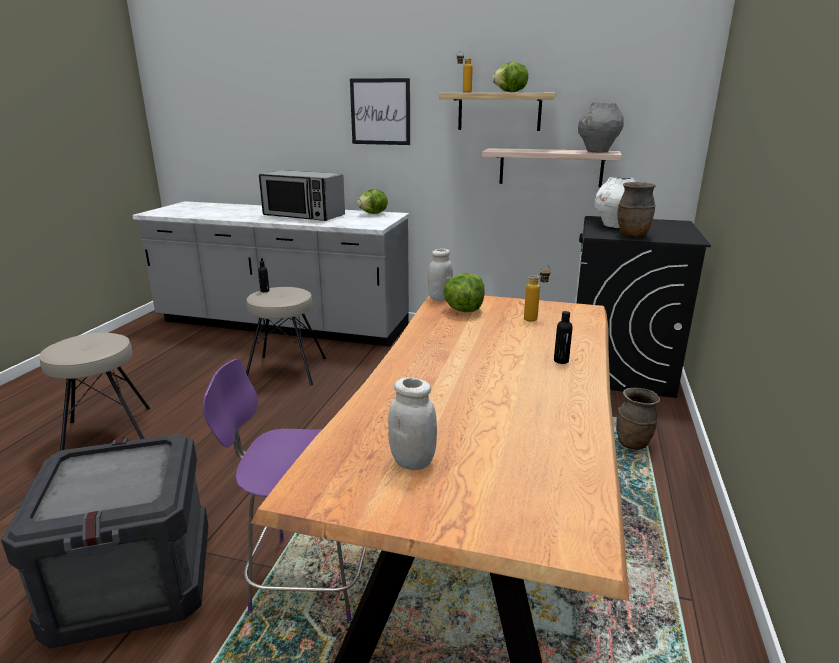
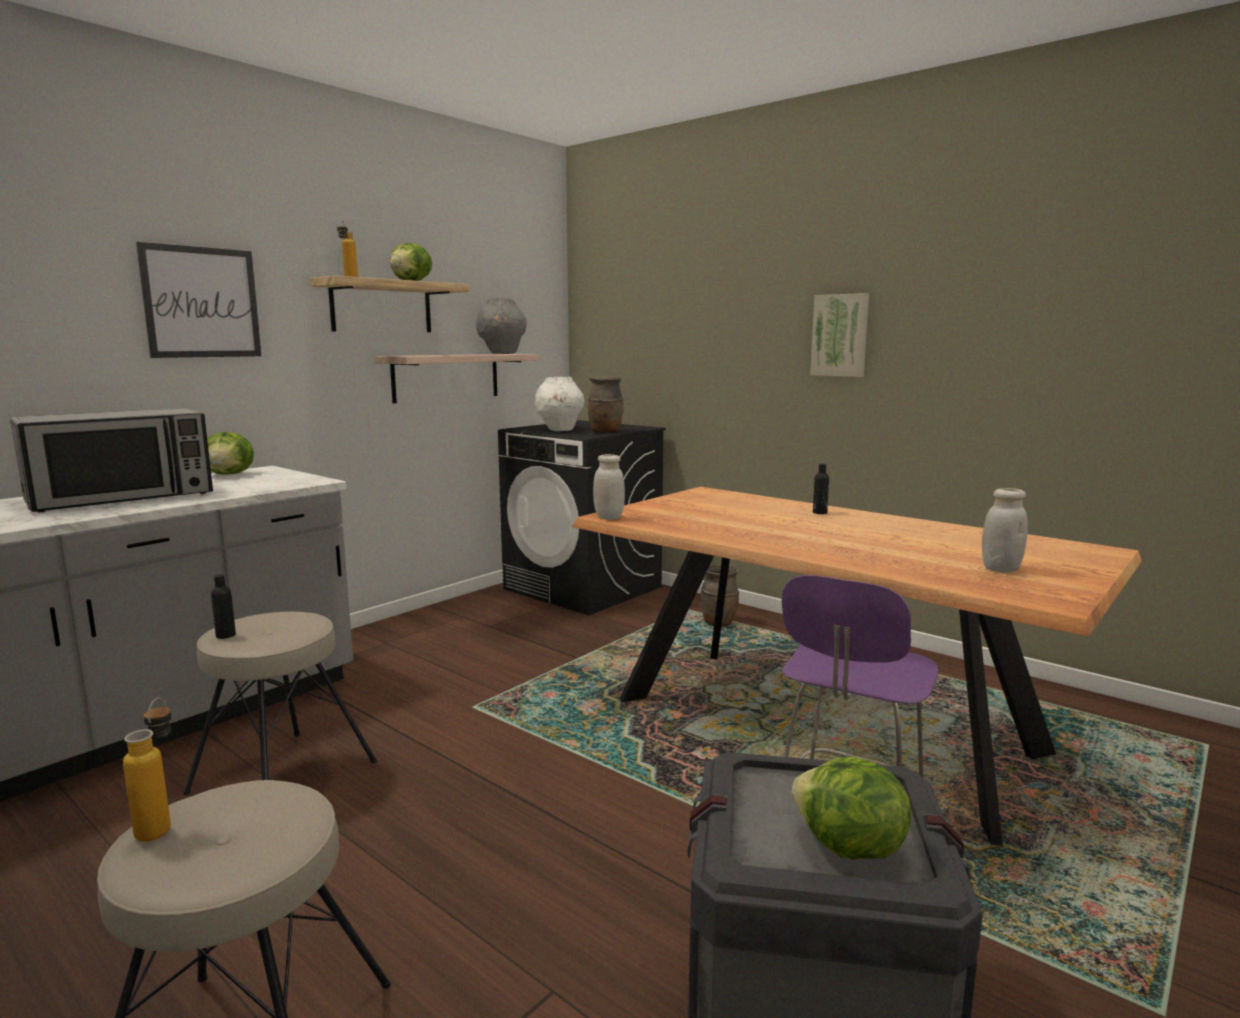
camera: 65 degrees left, 10 degrees down
lettuce [443,273,485,312] -> lettuce moved to [792,756,911,859]
bottle [524,265,550,322] -> bottle moved to [123,697,171,841]
none -> picture [810,293,869,377]

